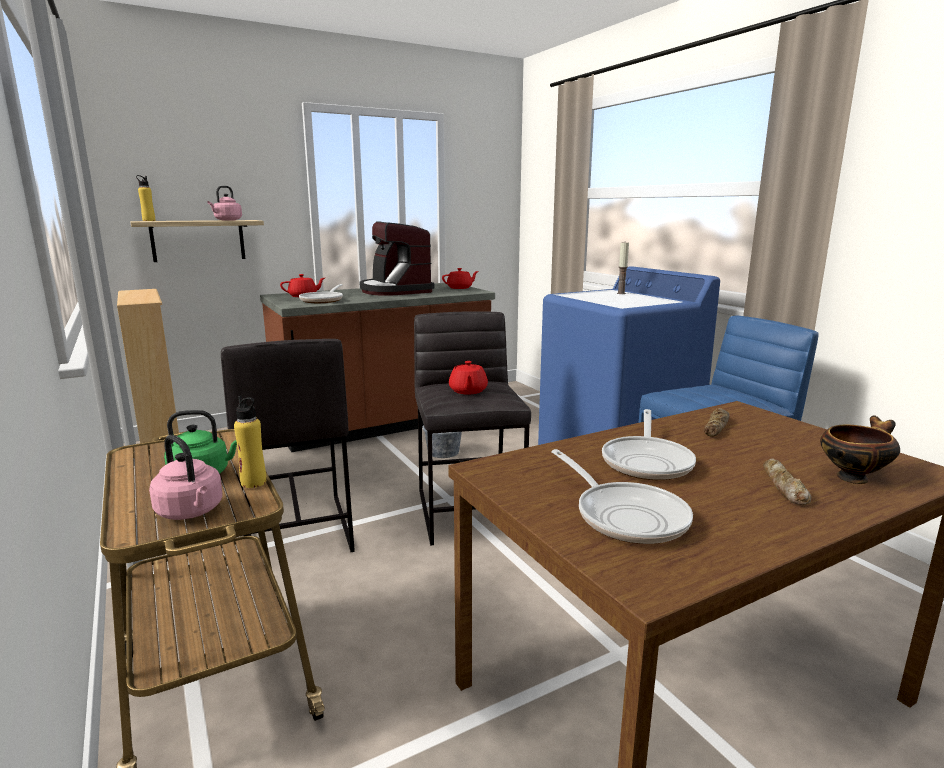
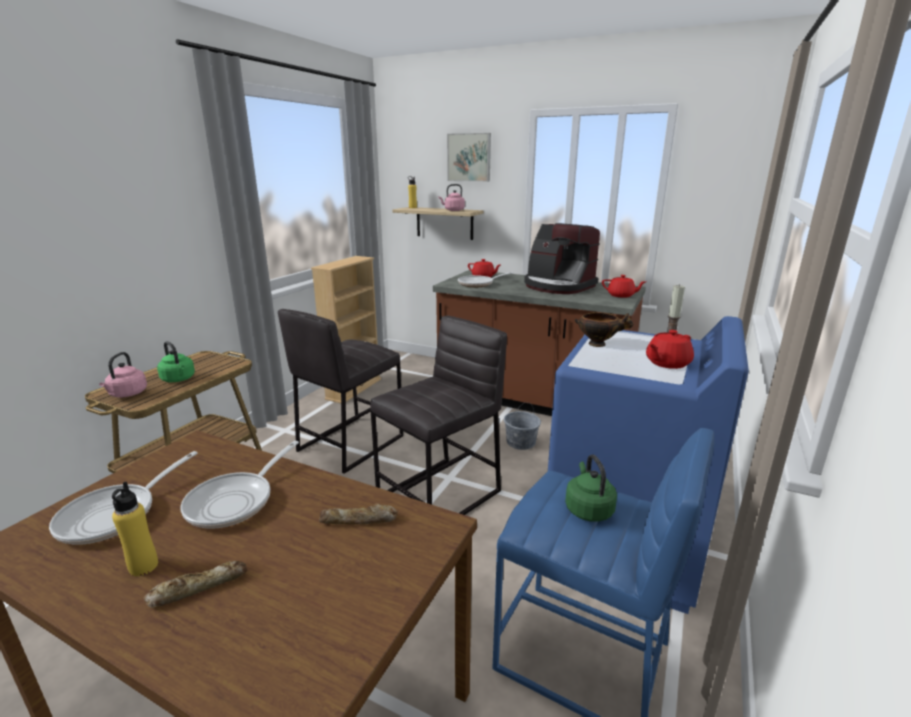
camera: 55 degrees right, 5 degrees up
yellow bottle [234,395,266,488] -> yellow bottle moved to [112,482,158,576]
coffee machine [359,221,434,296] -> coffee machine turned 75 degrees counterclockwise [524,223,600,294]
red teapot [449,361,488,394] -> red teapot moved to [646,330,694,369]
frying pan [602,409,696,480] -> frying pan turned 45 degrees counterclockwise [180,441,299,529]
bowl [820,415,900,484] -> bowl moved to [575,312,634,347]
none -> picture [447,133,491,182]
none -> green kettle [565,454,617,522]

